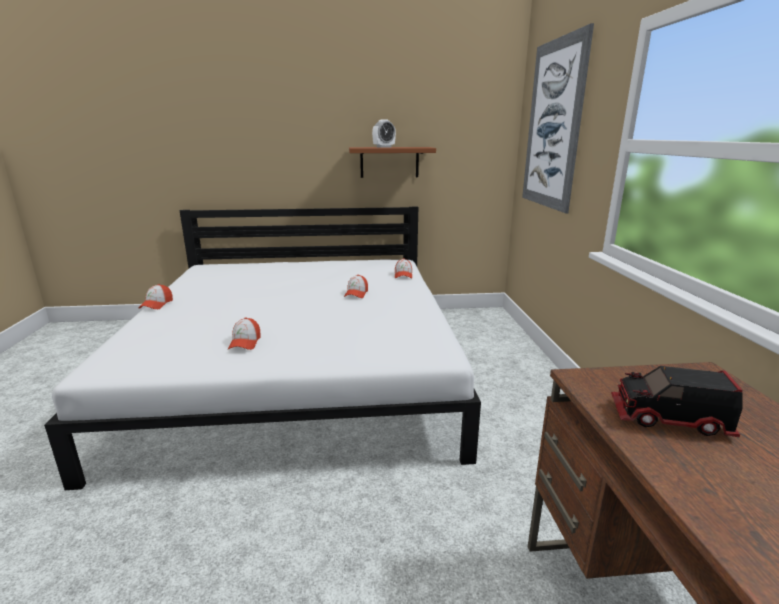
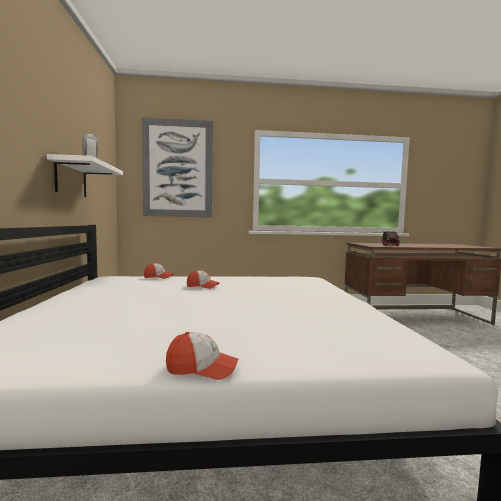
camera: 90 degrees left, 15 degrees down
cap [228,317,261,350] -> none
brown shelf [349,147,436,178] -> white shelf [47,154,123,197]

